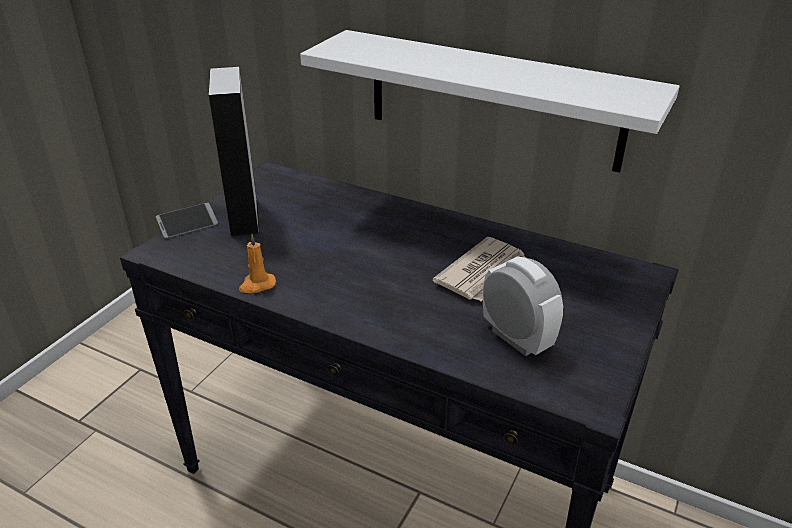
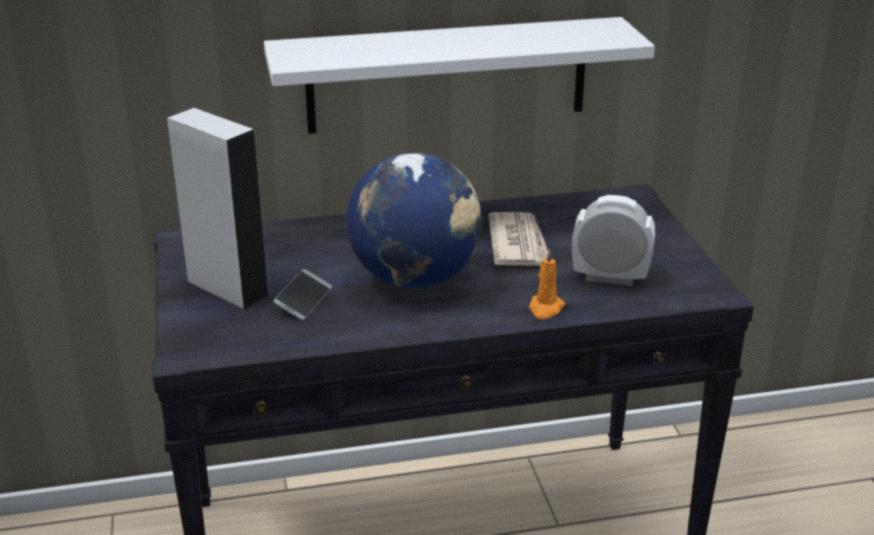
camera: 40 degrees left, 5 degrees down
phone [156,203,218,238] -> phone moved to [273,269,332,321]
orange candle [239,233,276,293] -> orange candle moved to [529,248,565,319]
none -> globe [346,153,482,288]

